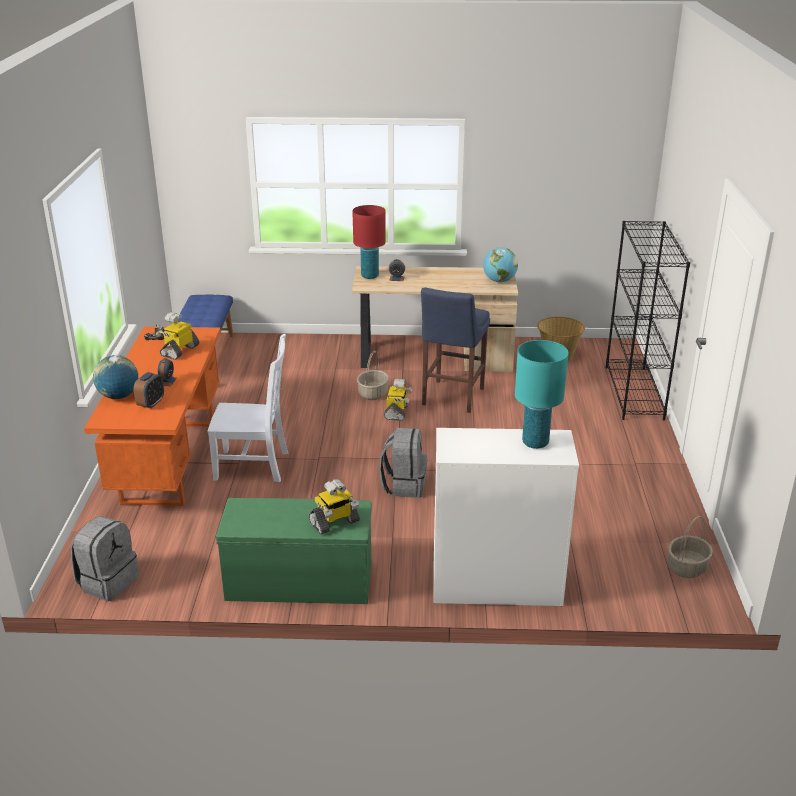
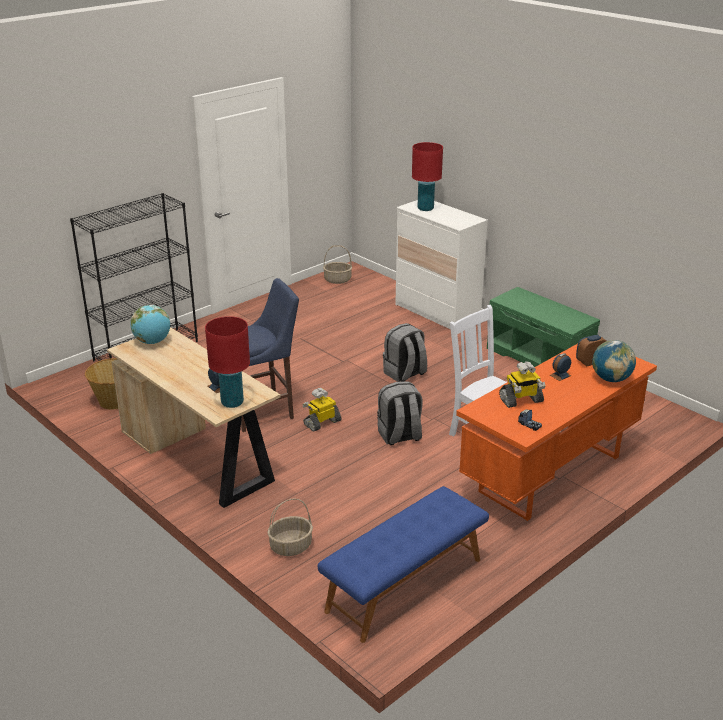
camera: 135 degrees left, 0 degrees up
grey backpack [71,516,138,601] -> grey backpack moved to [377,381,423,445]
toy robot [309,479,360,535] -> none
basket [357,351,389,400] -> basket moved to [267,498,313,556]
turquoise table lamp [515,340,569,449] -> red table lamp [412,142,443,211]

